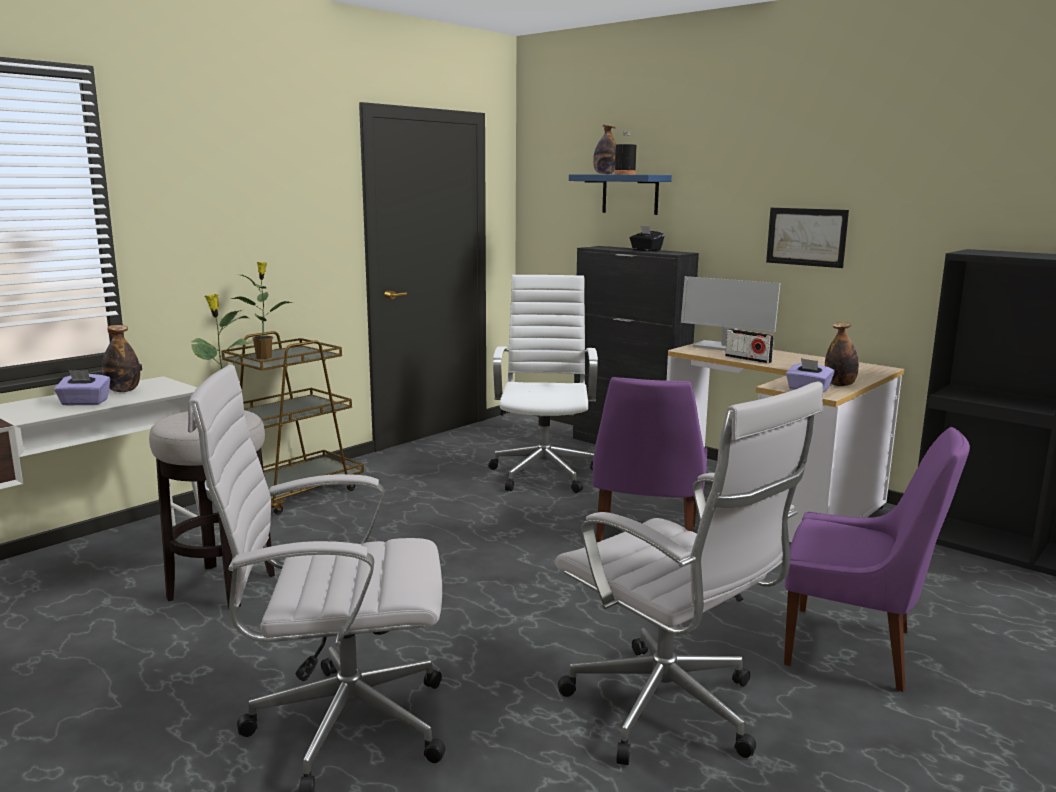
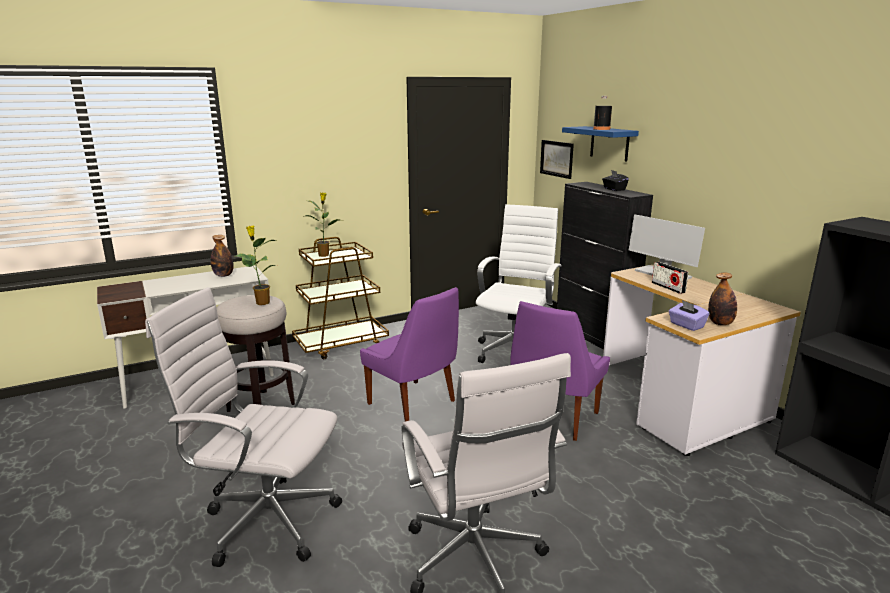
camera: 20 degrees right, 5 degrees up
purple tissue box [54,370,110,406] -> none
bottle [593,125,616,174] -> none
picture [766,208,849,268] -> picture moved to [540,140,574,179]
purple chair [784,427,970,692] -> purple chair moved to [360,287,459,421]

